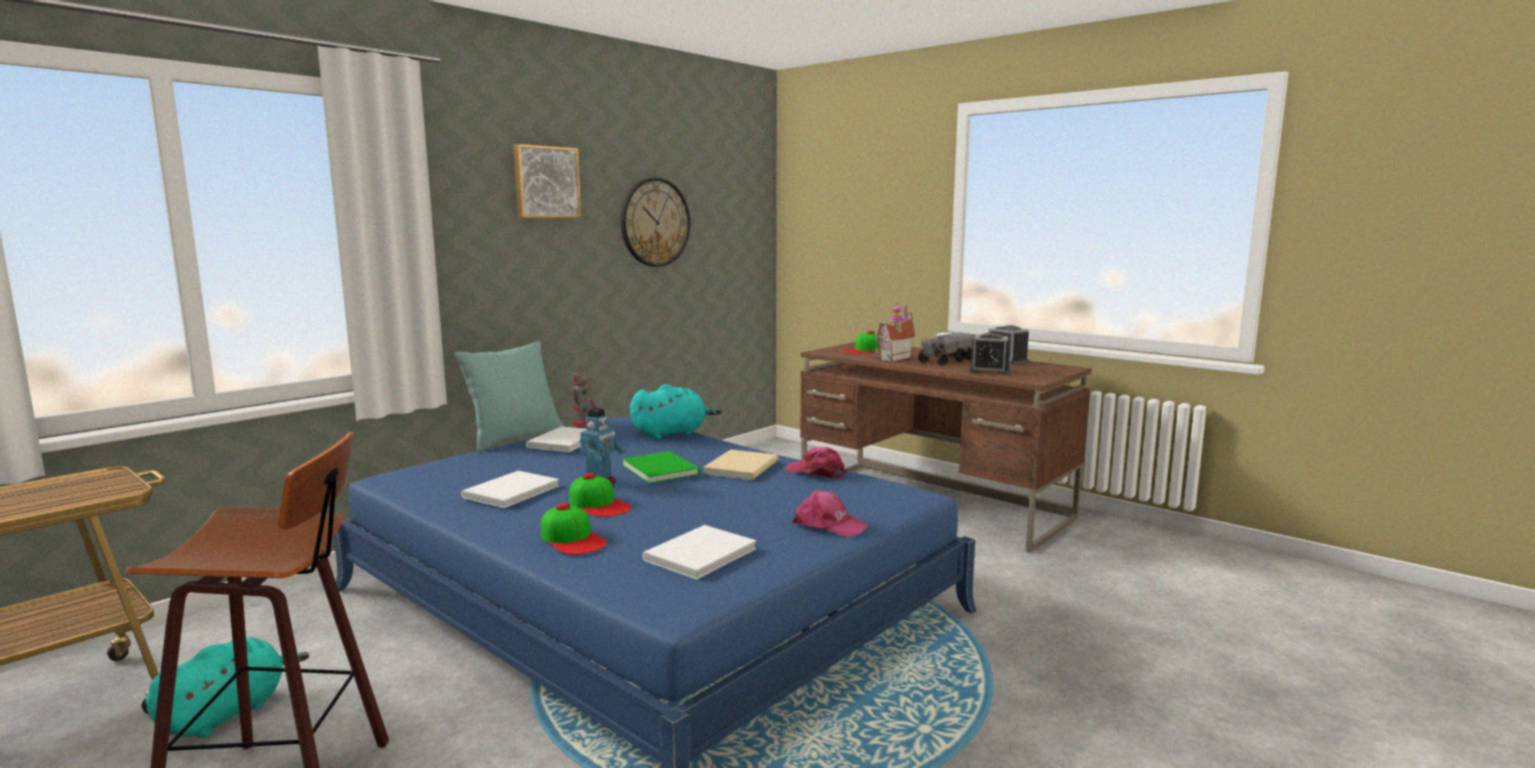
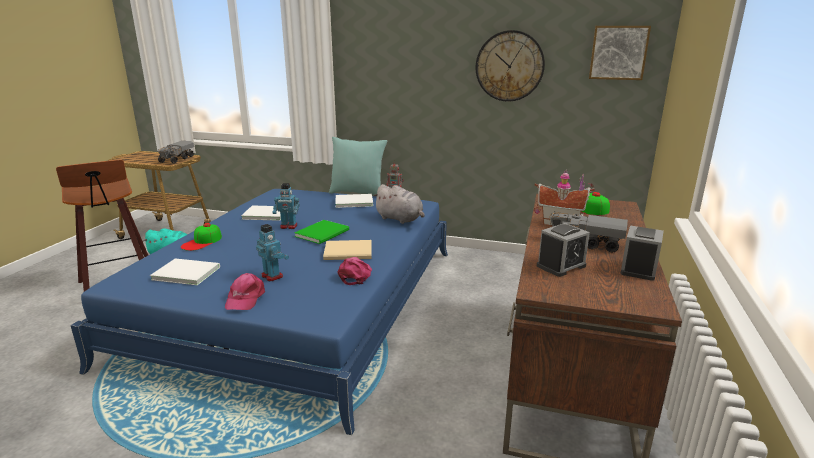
camera: 65 degrees right, 10 degrees up
picture [513,144,581,218] -> picture moved to [589,26,651,80]
cap [569,473,632,517] -> none
turquoise plush toy [630,384,722,439] -> grey plush toy [373,184,424,224]
alarm clock [969,333,1010,375] -> alarm clock turned 120 degrees counterclockwise [537,223,590,277]
none -> toy truck [158,141,194,164]
none -> toy robot [256,224,289,281]

